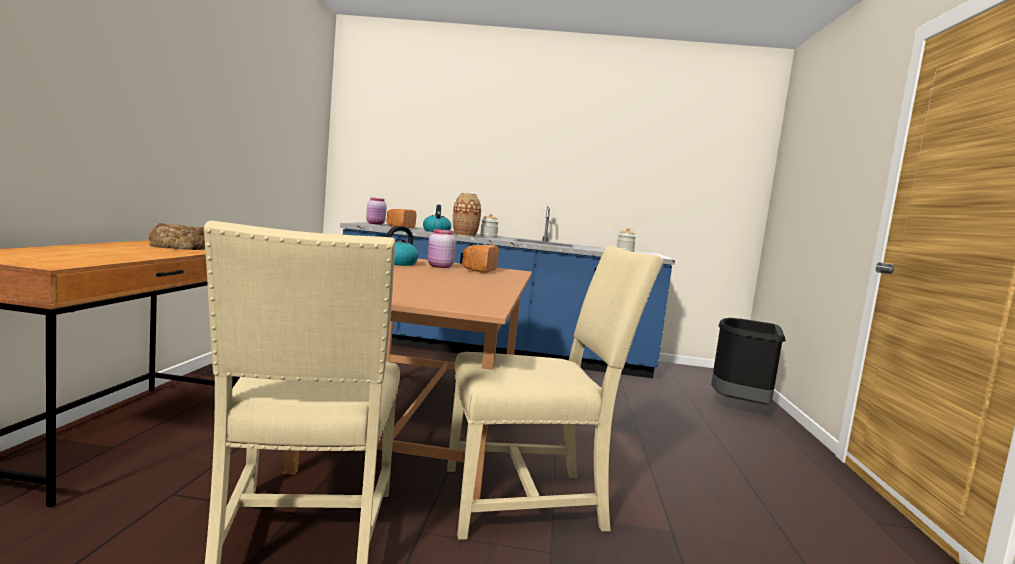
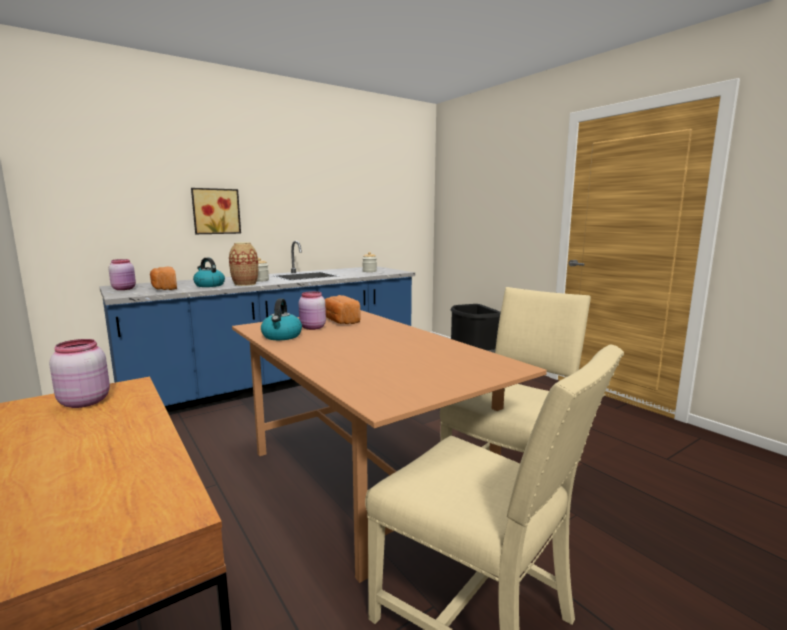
camera: 40 degrees left, 5 degrees up
bread [148,223,205,250] -> pink jar [49,339,110,408]
none -> picture [191,188,241,234]

